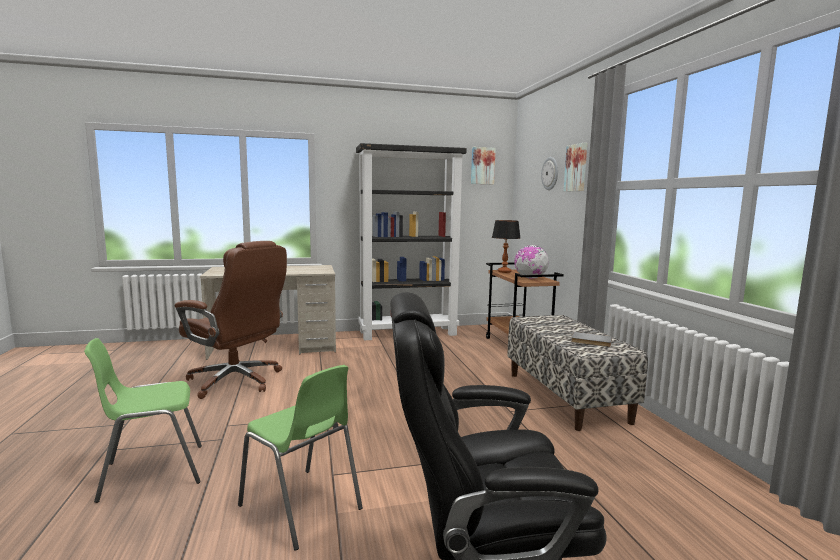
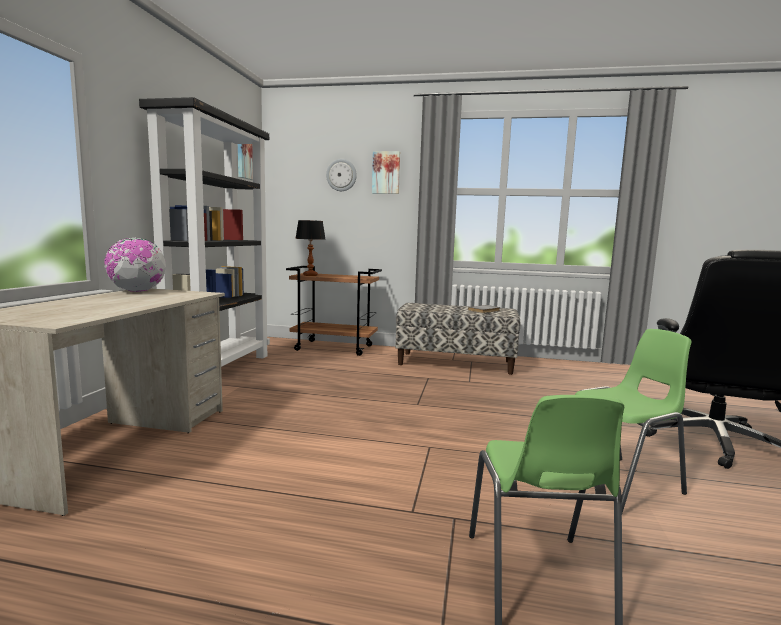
camera: 65 degrees left, 0 degrees up
brown office chair [175,241,287,399] -> none
globe [514,245,549,279] -> globe moved to [104,238,166,292]

